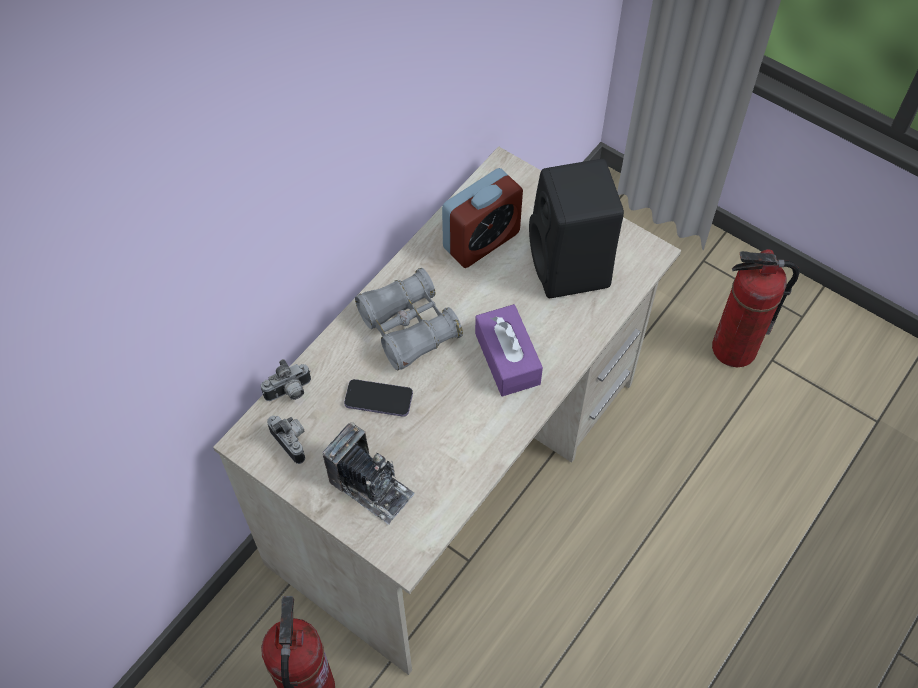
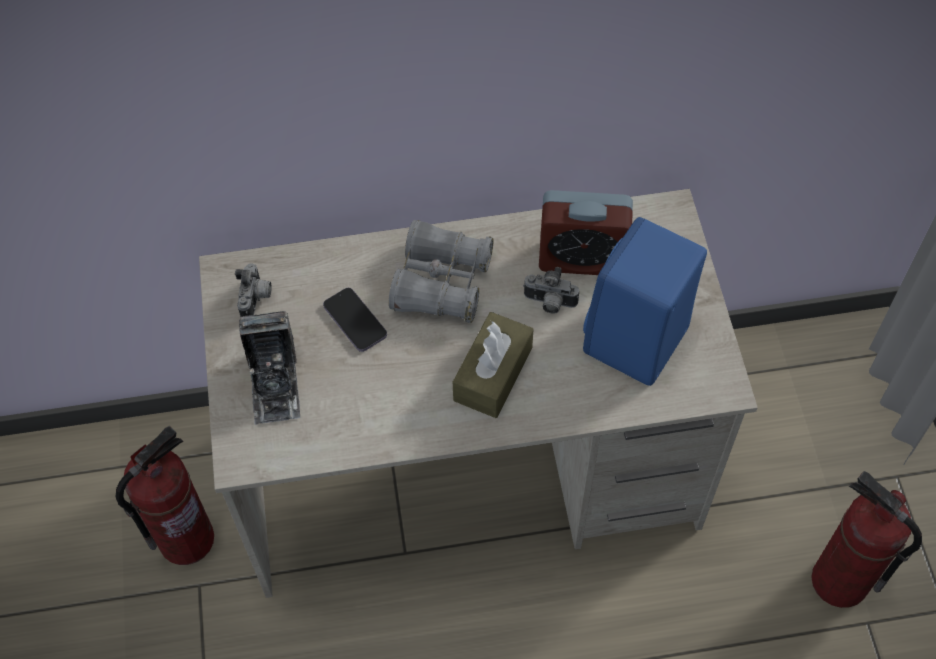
camera: 45 degrees right, 0 degrees up
camera [261,359,311,401] -> camera moved to [523,267,579,314]
purple tissue box [475,304,543,397] -> brown tissue box [453,312,534,418]
black speaker [529,159,624,298] -> blue speaker [583,217,707,386]

